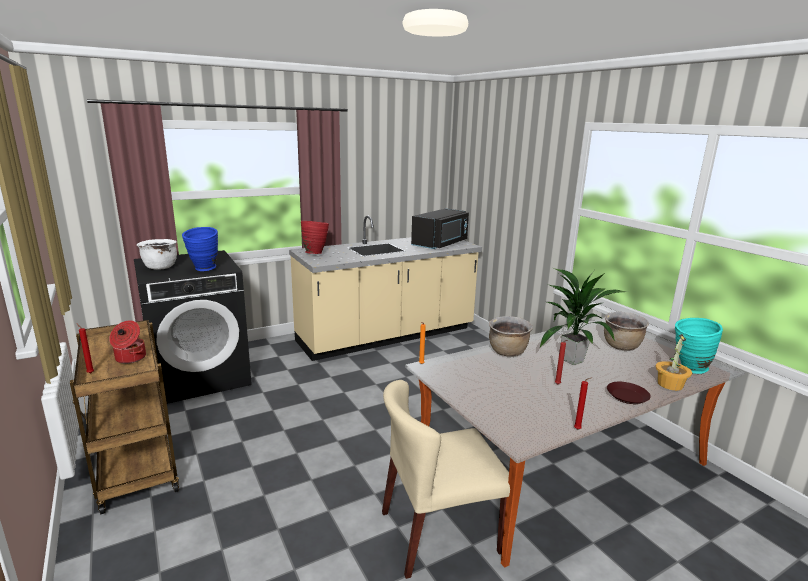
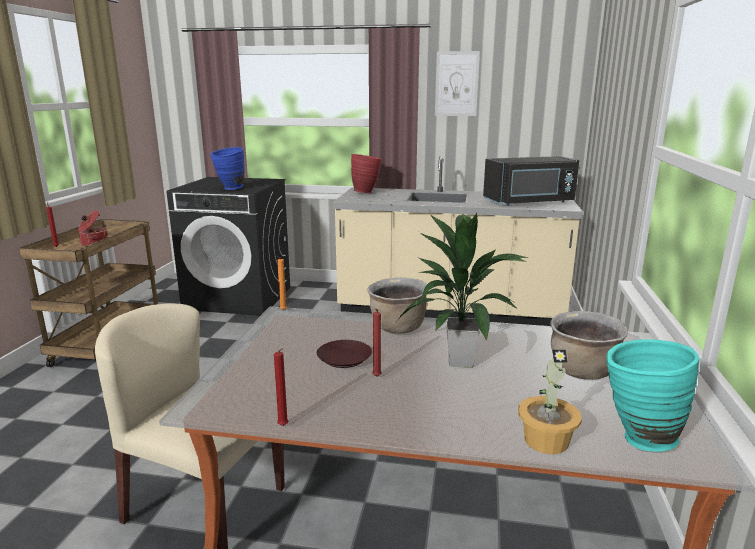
camera: 40 degrees right, 0 degrees up
white cooking pot [137,239,177,270] -> none
brown plate [607,382,651,404] -> brown plate moved to [317,340,372,368]
none -> picture [435,51,480,116]

